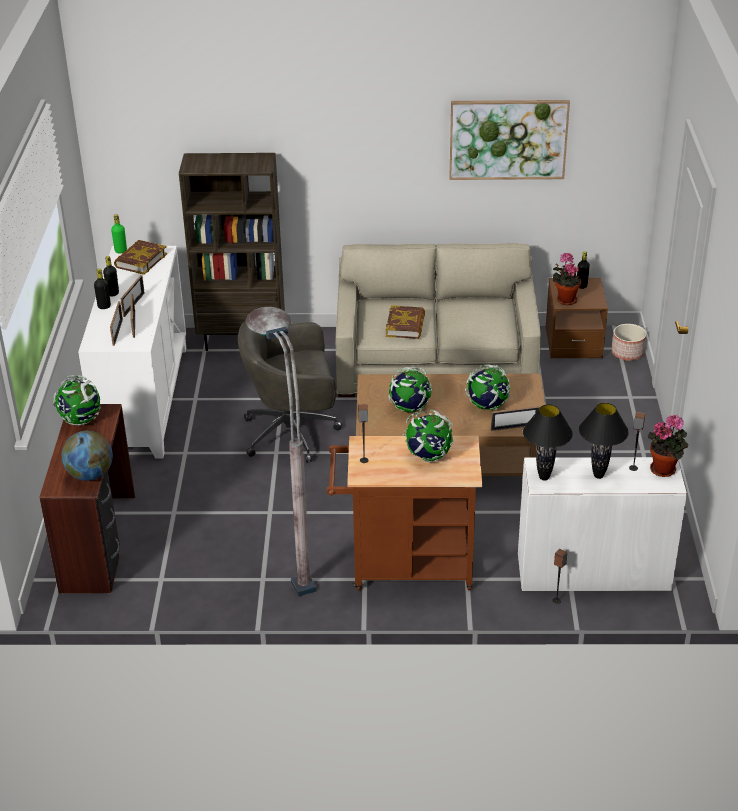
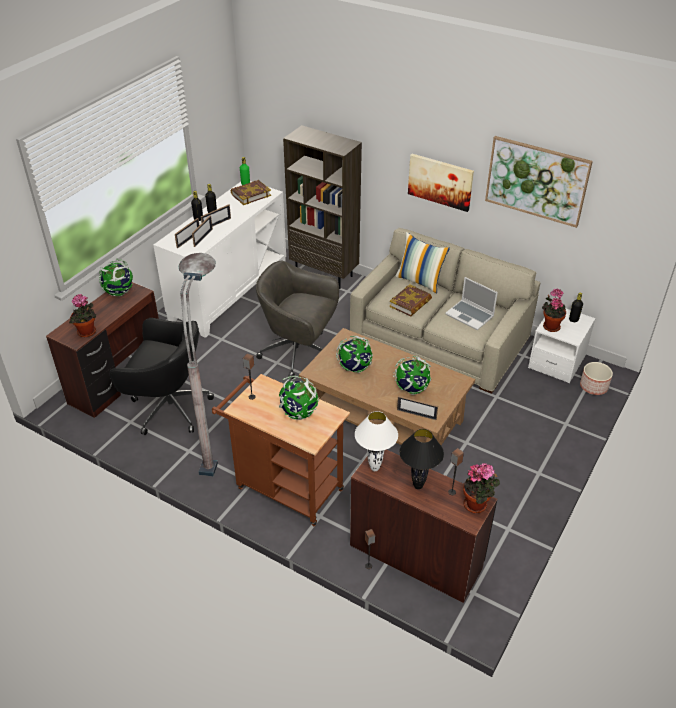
camera: 30 degrees right, 5 degrees up
globe [62,431,113,481] -> potted plant [69,294,96,337]
white desk [518,457,687,591] -> brown desk [350,449,497,603]
black table lamp [523,405,573,481] -> white table lamp [355,411,398,471]
brown nightstand [546,278,608,359] -> white nightstand [528,308,596,383]
none -> black office chair [110,318,214,435]
none -> pillow [395,232,450,293]
none -> picture [408,154,474,212]
none -> laptop [445,277,498,330]

